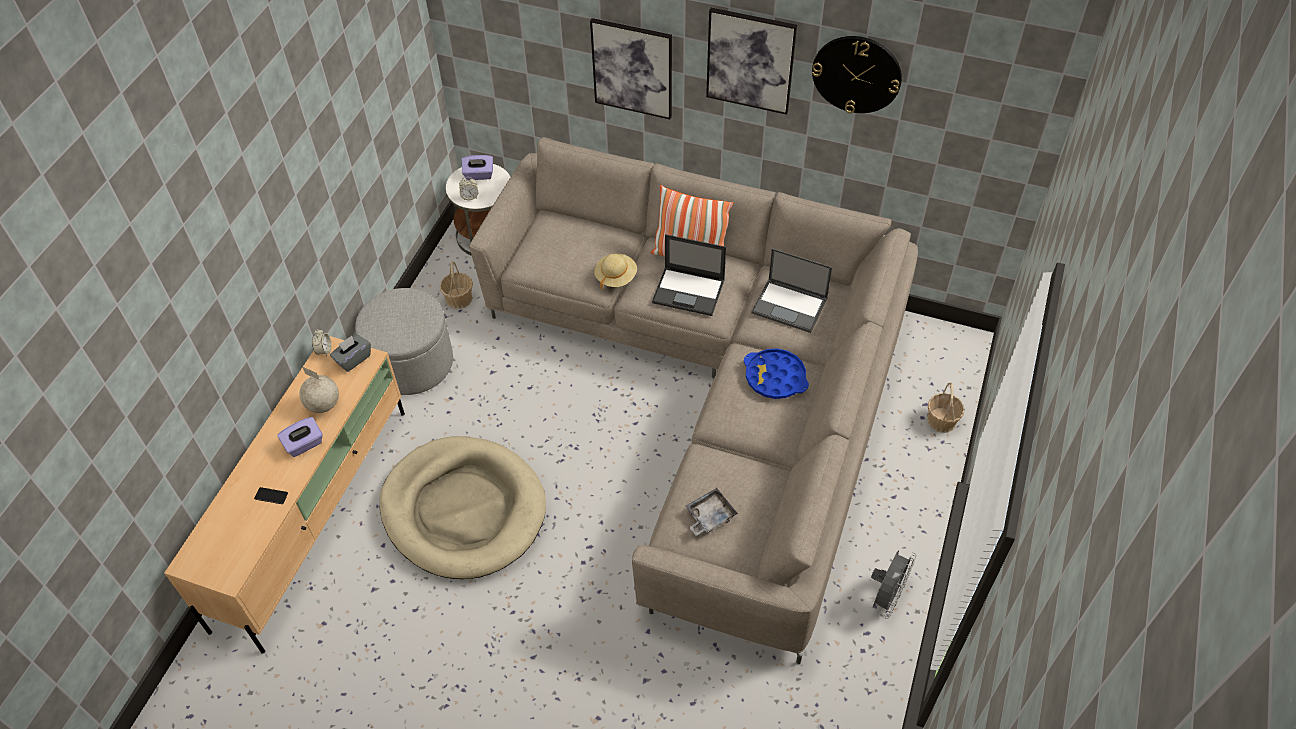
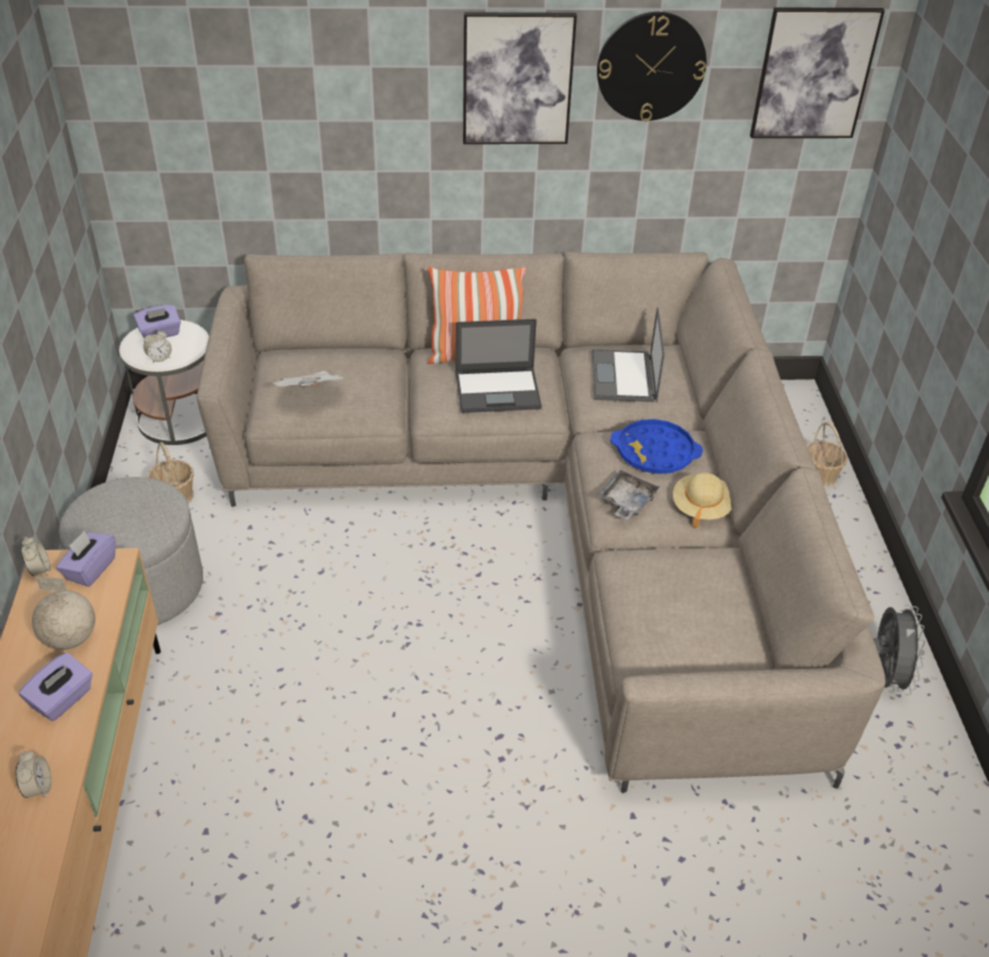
camera: 25 degrees left, 10 degrees down
phone [254,487,288,504] -> alarm clock [16,751,51,798]
grey tissue box [330,335,371,372] -> purple tissue box [56,530,116,587]
beige dog bed [379,436,546,579] -> none
picture [590,18,672,119] -> picture moved to [750,7,885,138]
beige hat [594,253,637,289] -> beige hat moved to [673,472,732,528]
grey tray [685,488,738,536] -> grey tray moved to [597,470,660,520]
laptop [751,248,833,333] -> laptop turned 90 degrees clockwise [592,307,665,402]
none -> newspaper [273,371,346,387]

